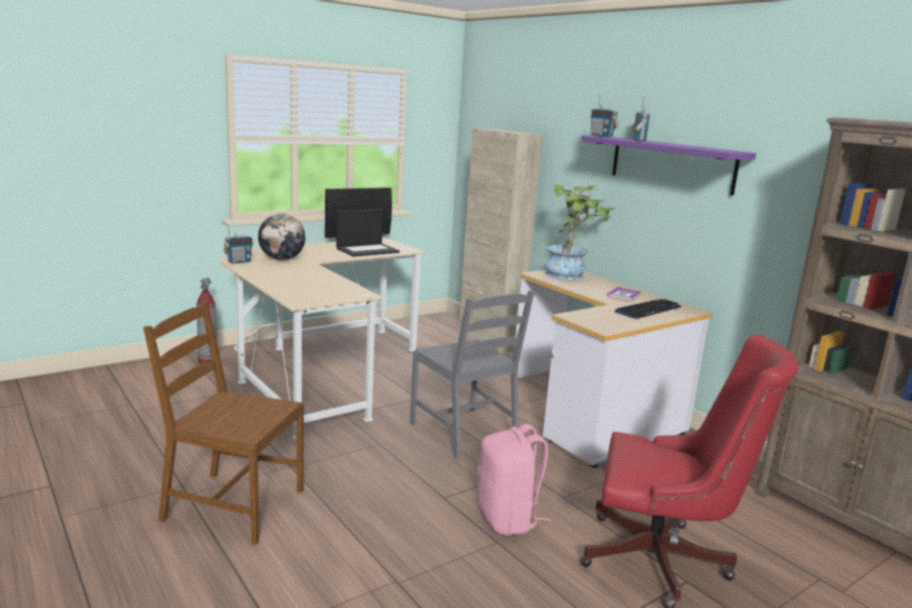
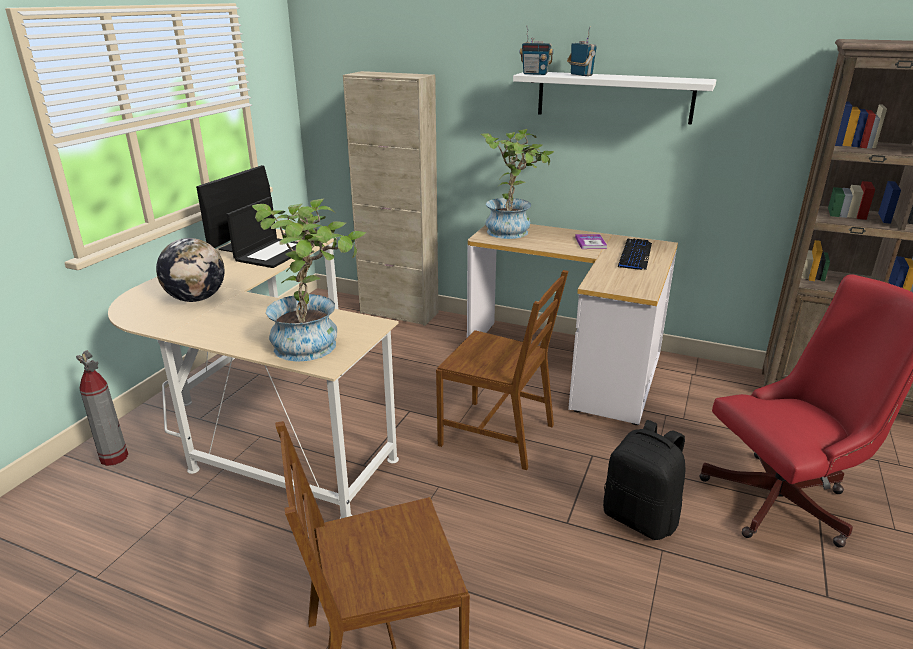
camera: 30 degrees left, 10 degrees up
radio [223,224,254,264] -> none
grey chair [410,290,534,459] -> brown chair [436,270,568,470]
pink backpack [477,424,550,535] -> black backpack [603,420,686,540]
purple shelf [581,135,756,195] -> white shelf [513,72,717,125]
none -> potted plant [252,198,367,362]

